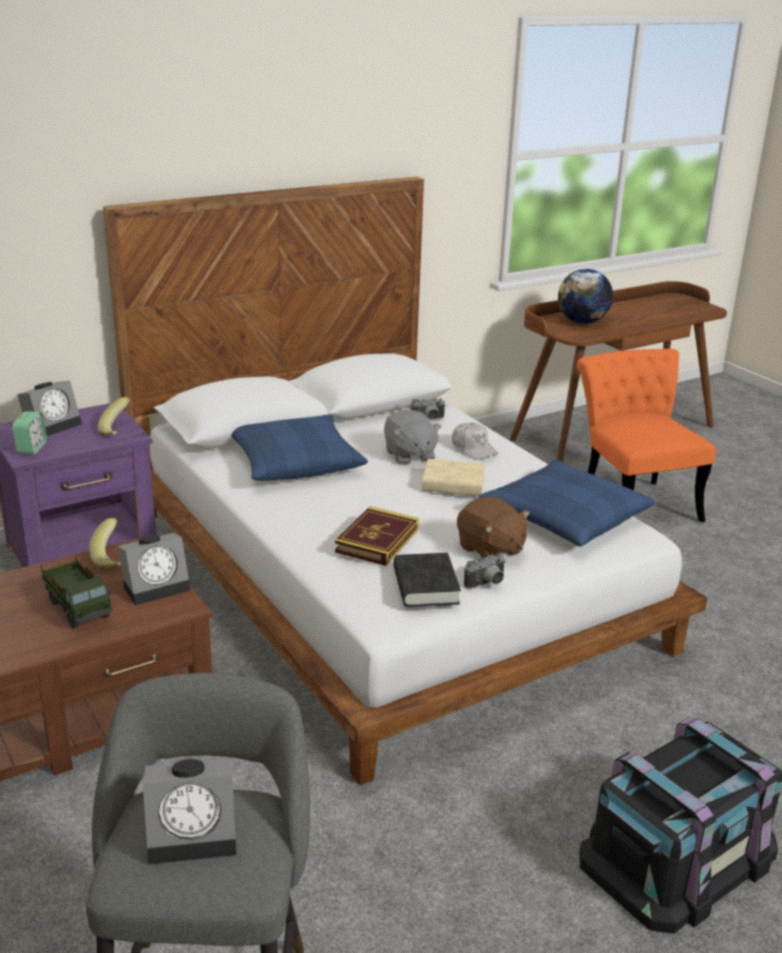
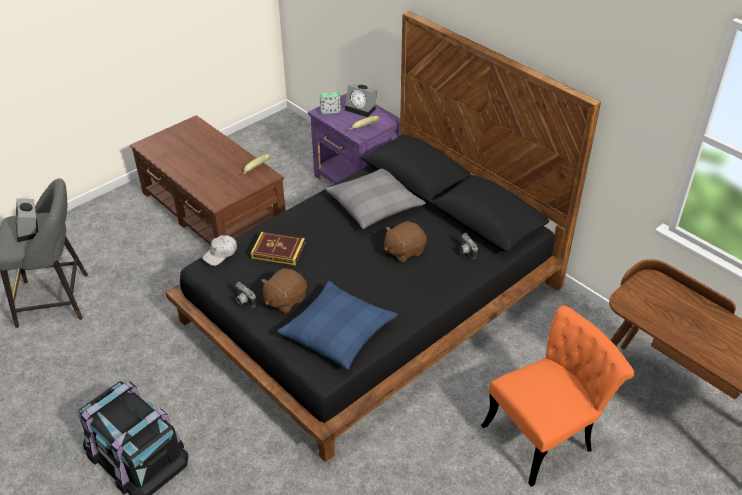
camera: 80 degrees right, 15 degrees up
toy truck [40,554,113,628] -> none
white bed [103,177,707,785] -> black bed [165,11,601,462]
alarm clock [118,533,191,605] -> none
blue pillow [231,415,368,481] -> grey pillow [326,169,426,229]
grey plush toy [384,410,442,465] -> brown plush toy [384,221,427,262]
black book [393,553,461,607] -> none
beige book [422,459,485,496] -> none
white cap [452,422,498,460] -> white cap moved to [202,235,237,266]
globe [558,269,613,324] -> none

